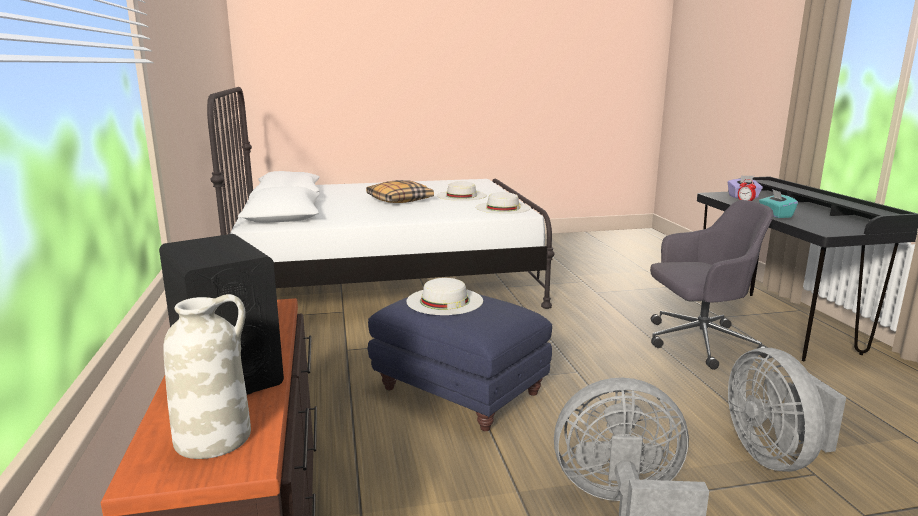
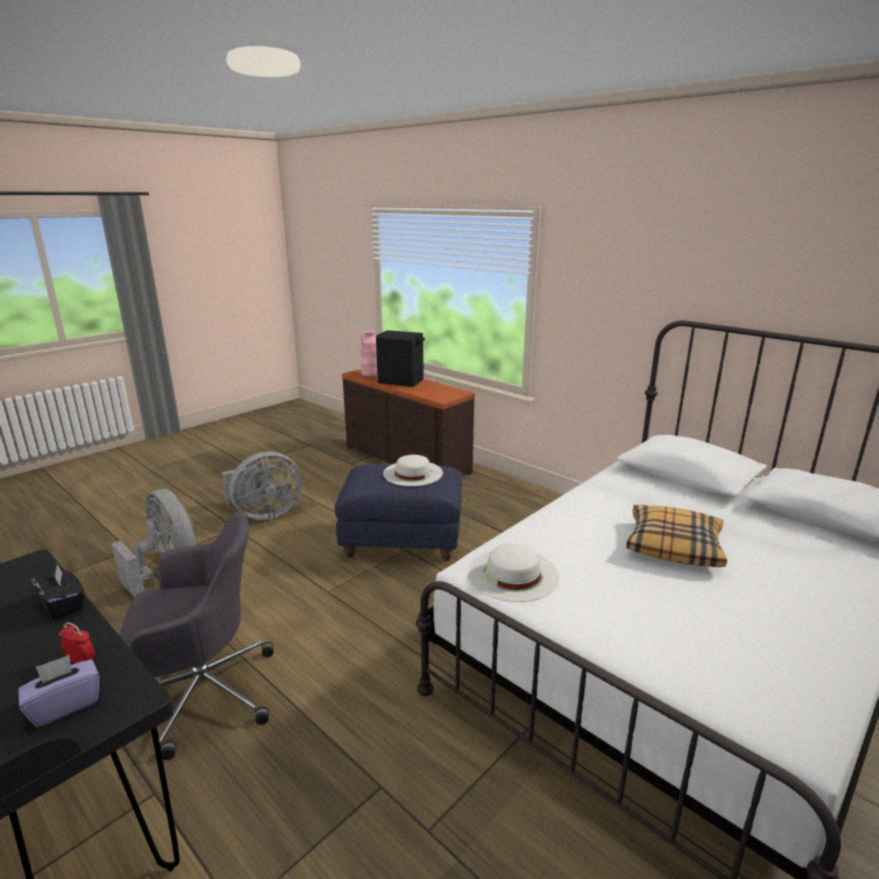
camera: 145 degrees right, 5 degrees up
white vase [163,294,251,459] -> pink vase [360,331,377,376]
white hat [437,181,487,201] -> none
grey office chair [650,200,774,370] -> grey office chair turned 150 degrees counterclockwise [119,511,274,760]
turquoise tissue box [759,189,798,218] -> black tissue box [31,564,85,620]

